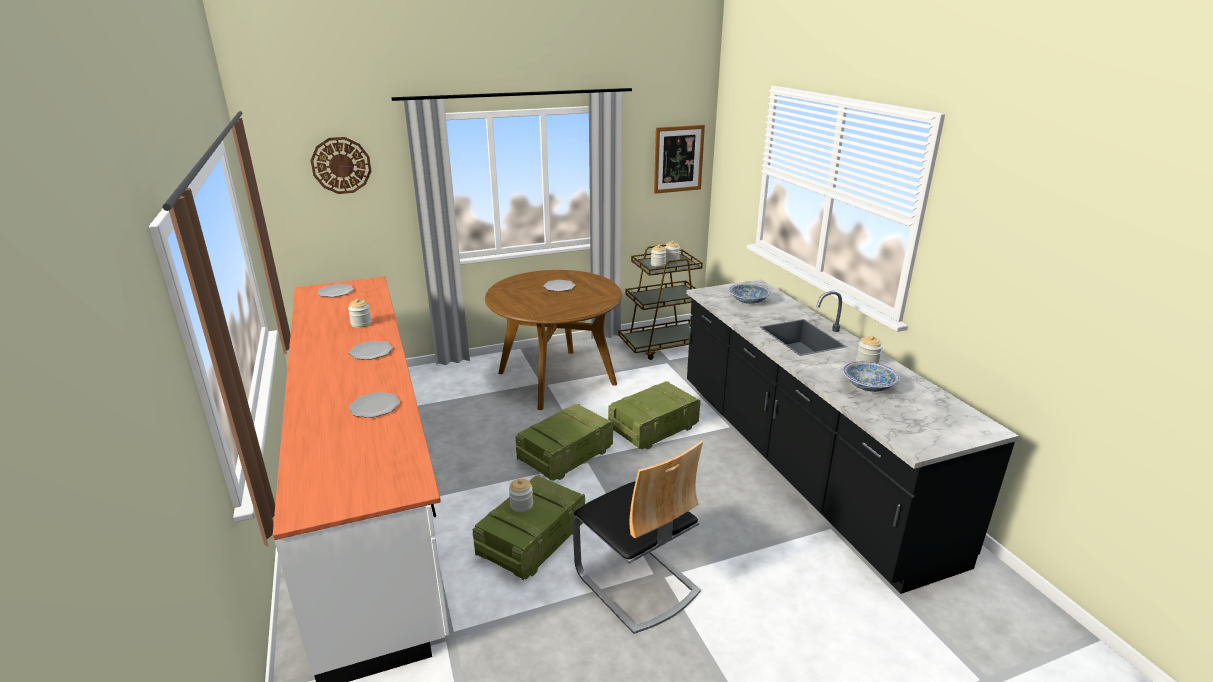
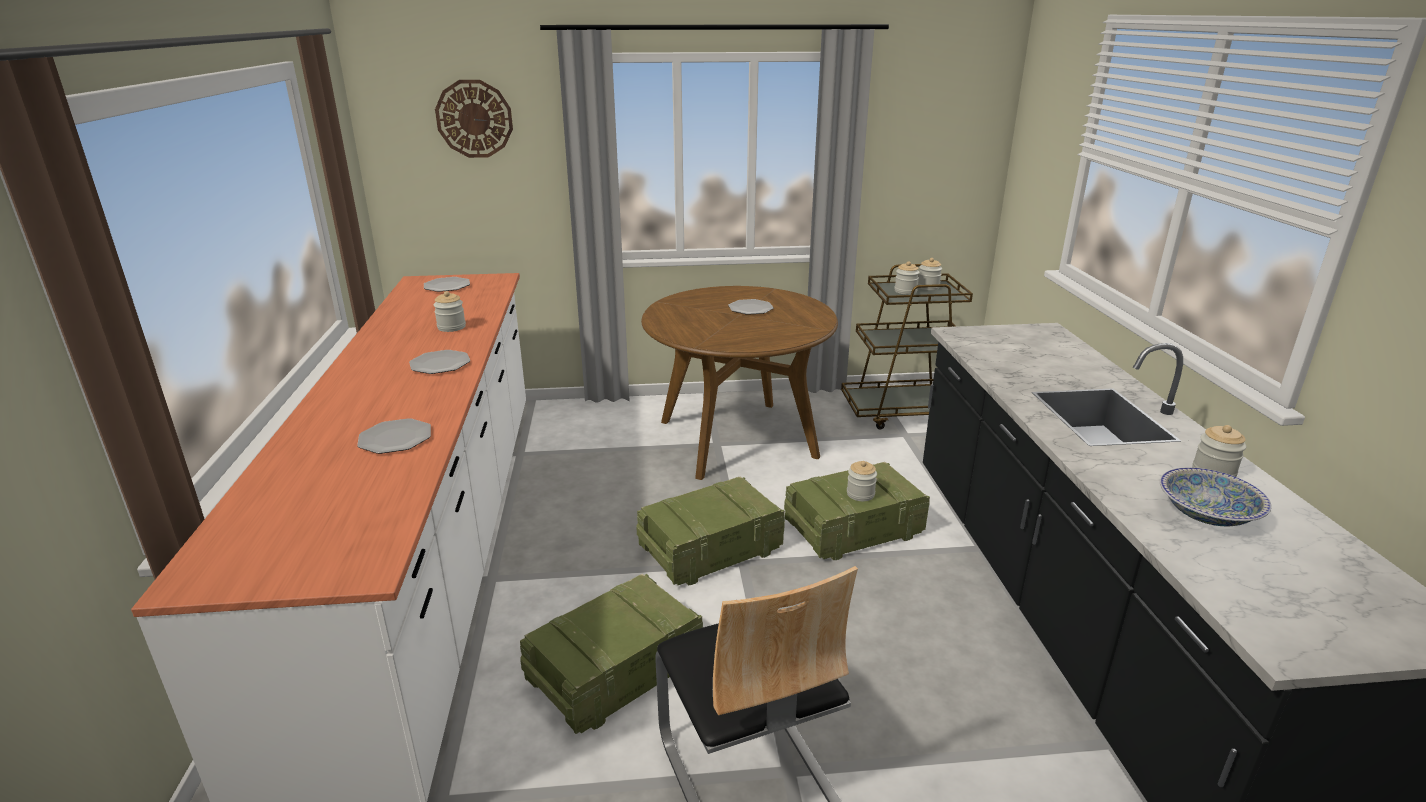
camera: 15 degrees right, 0 degrees up
jar [509,479,533,512] -> jar moved to [847,461,877,501]
picture [654,125,705,194] -> none
bowl [729,283,771,304] -> none

